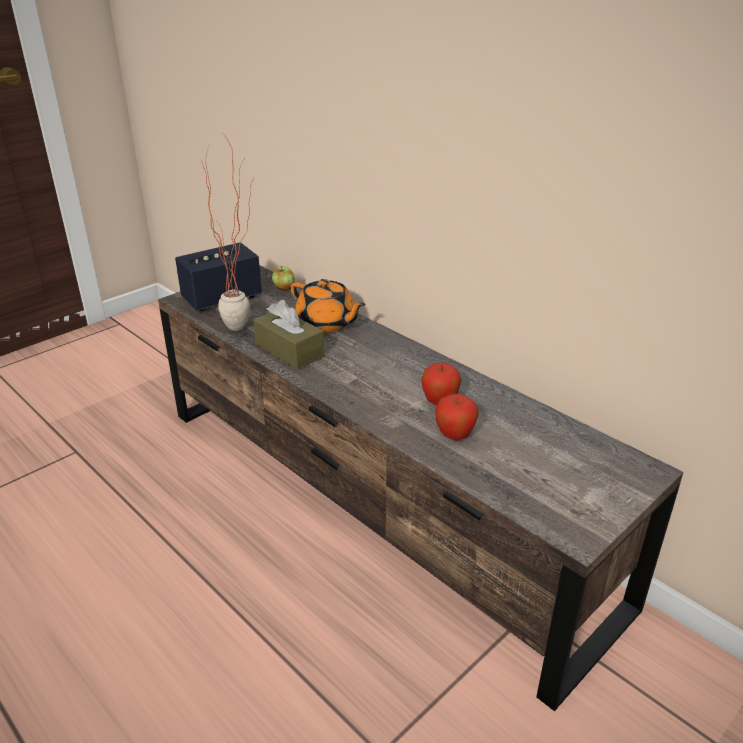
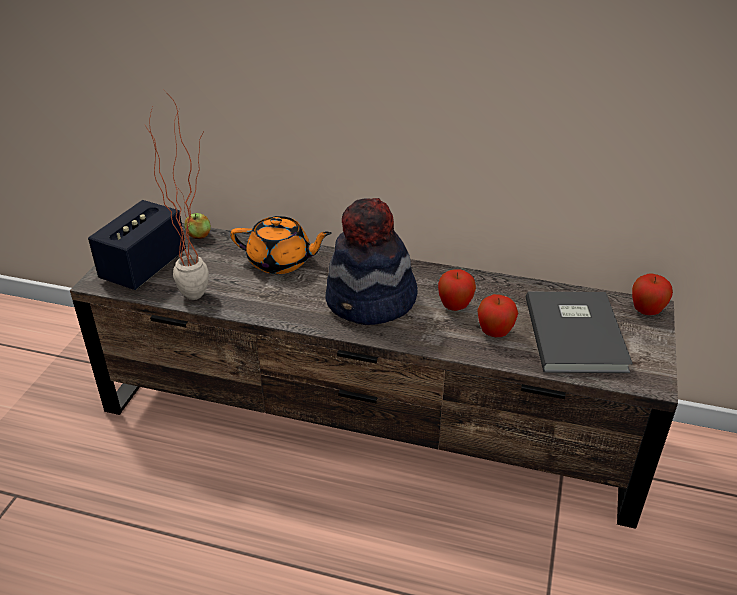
camera: 30 degrees left, 5 degrees up
brown tissue box [253,300,324,369] -> none
none -> hat [325,198,417,325]
none -> grey book [526,292,633,373]
none -> apple [632,273,673,315]

